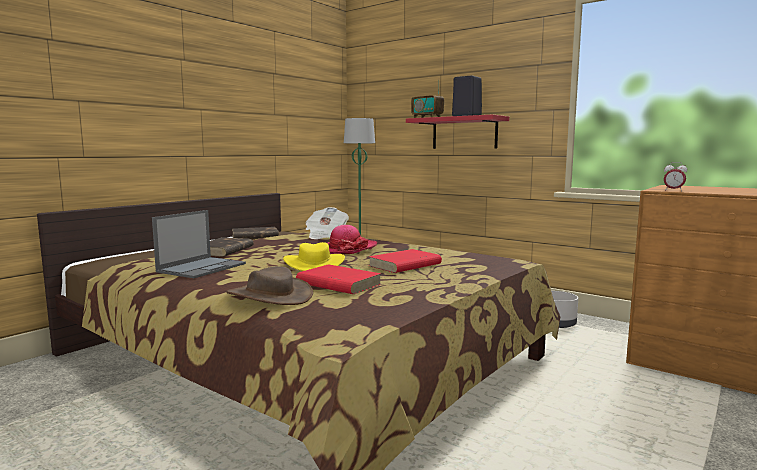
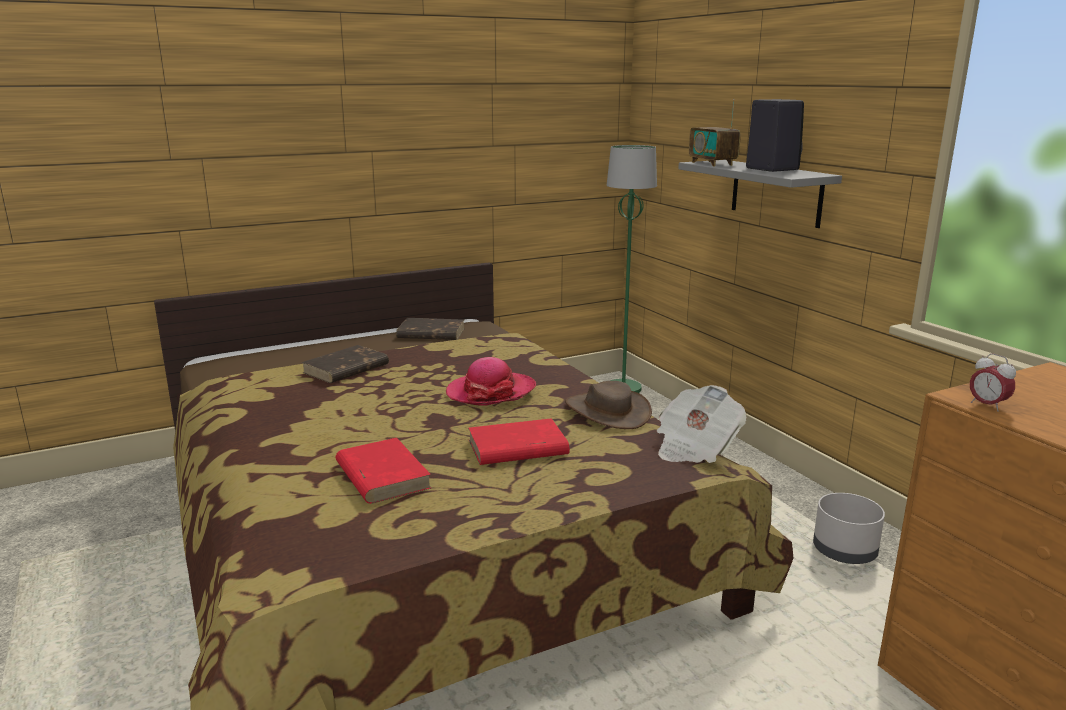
camera: 25 degrees right, 10 degrees up
laptop [152,210,246,278] -> none
brown hat [226,266,313,305] -> brown hat moved to [565,381,652,429]
yellow hat [283,242,345,271] -> none
newspaper [305,207,349,239] -> newspaper moved to [657,385,747,463]
red shelf [406,114,509,149] -> grey shelf [678,160,842,228]

